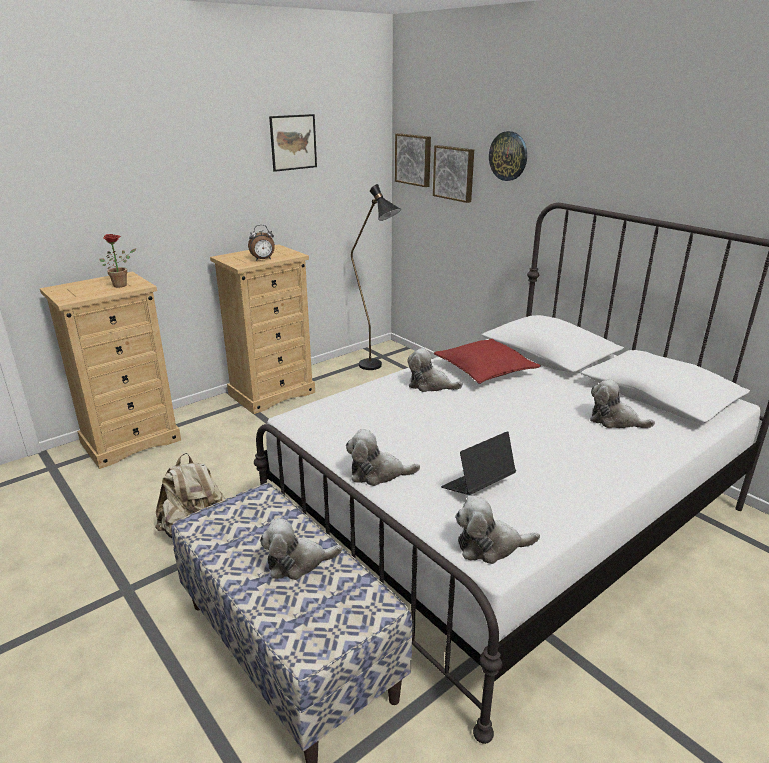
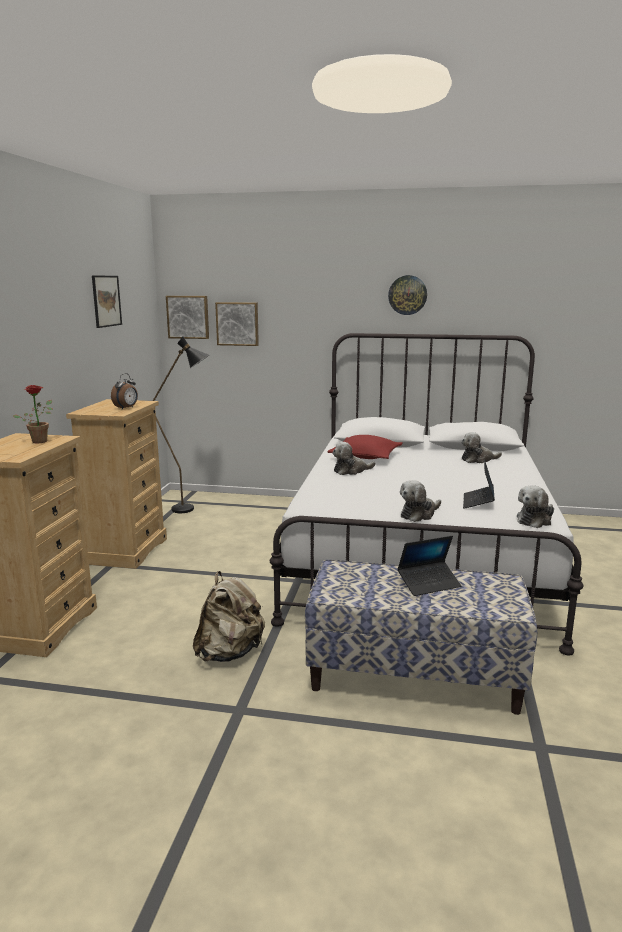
camera: 40 degrees left, 10 degrees down
plush toy [260,518,342,580] -> laptop [397,536,461,596]
wall clock [489,131,527,181] -> wall clock moved to [388,275,427,315]

